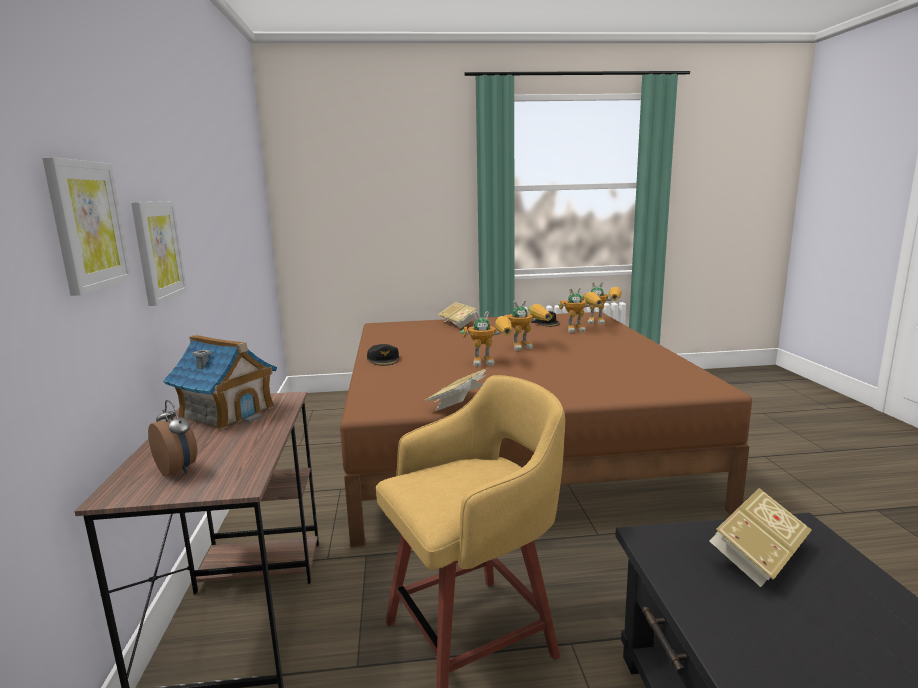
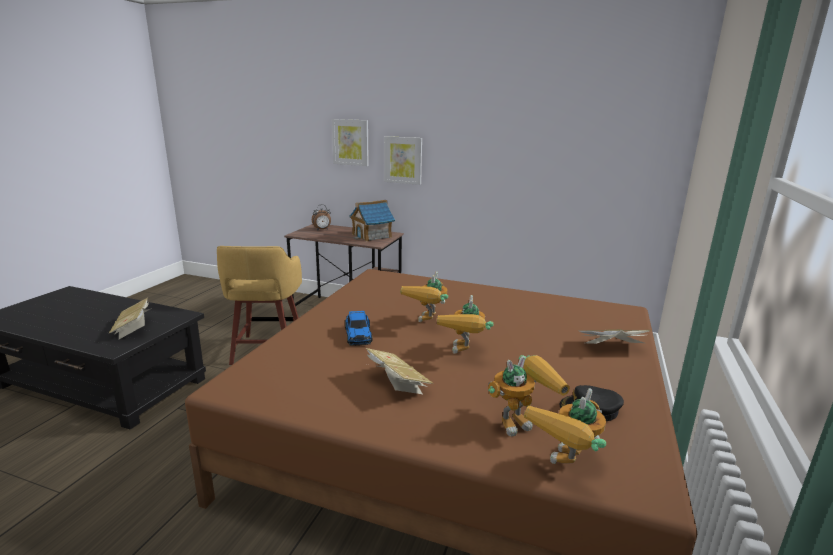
camera: 115 degrees right, 5 degrees up
black cap [367,344,399,366] -> none
book [424,368,487,412] -> book moved to [366,348,433,394]
toy robot [558,288,603,333] -> toy robot turned 135 degrees counterclockwise [488,355,570,437]
none -> toy car [345,311,372,346]

